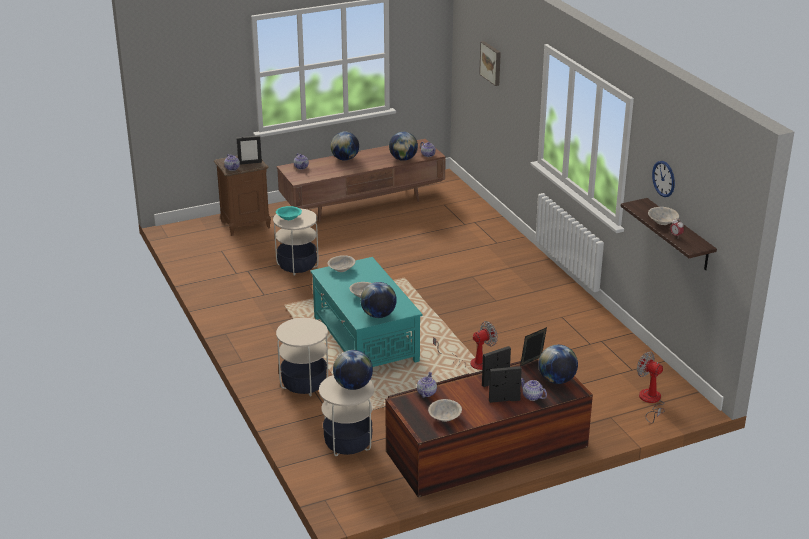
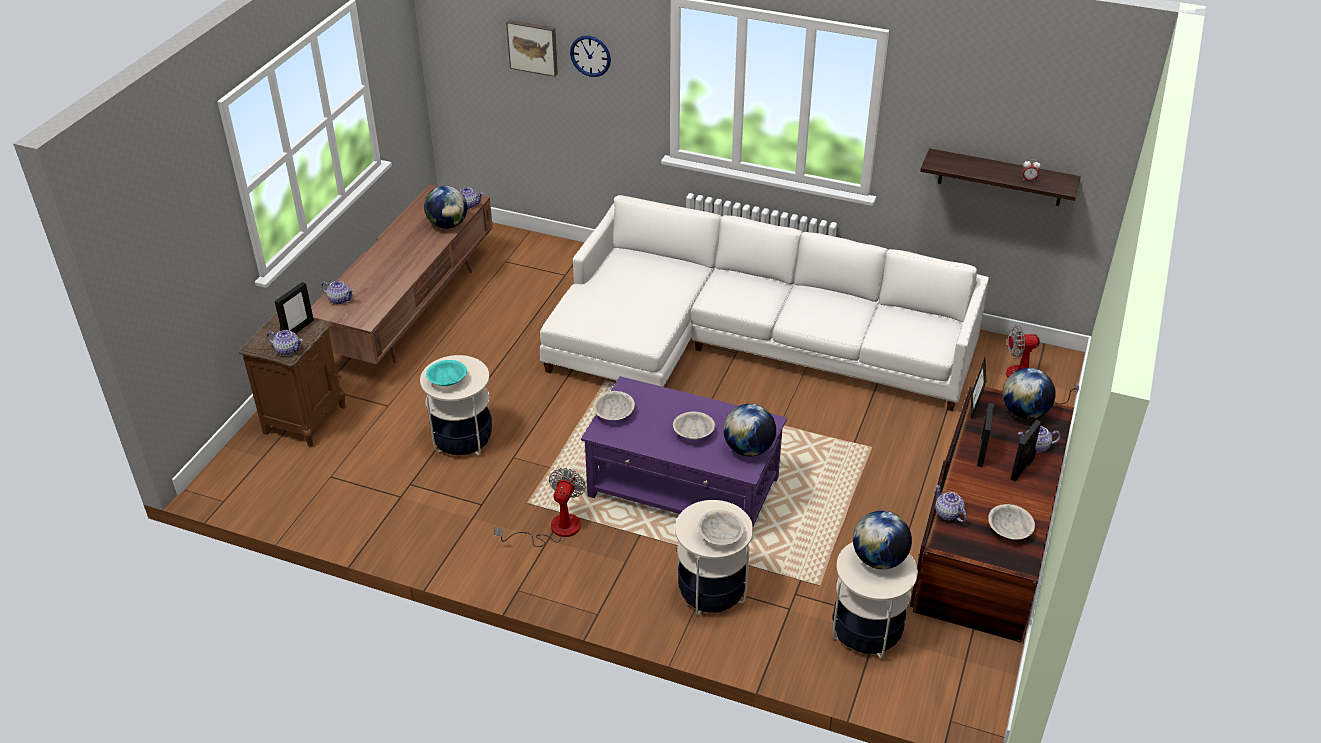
camera: 45 degrees left, 10 degrees up
turquoise coffee table [310,257,422,367] -> purple coffee table [581,376,787,526]
globe [330,132,359,161] -> none
fan [433,321,498,370] -> fan moved to [494,468,586,547]
beige bowl [648,207,679,225] -> beige bowl moved to [697,510,744,545]
wall clock [652,161,675,197] -> wall clock moved to [570,36,611,77]
none -> white sofa [540,195,989,411]

